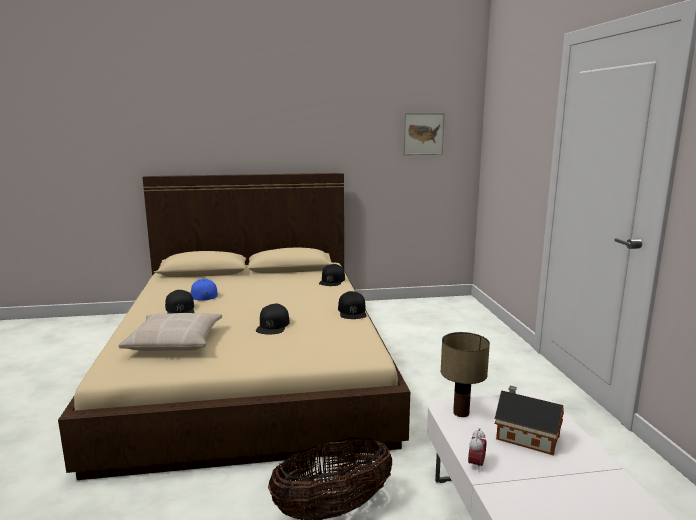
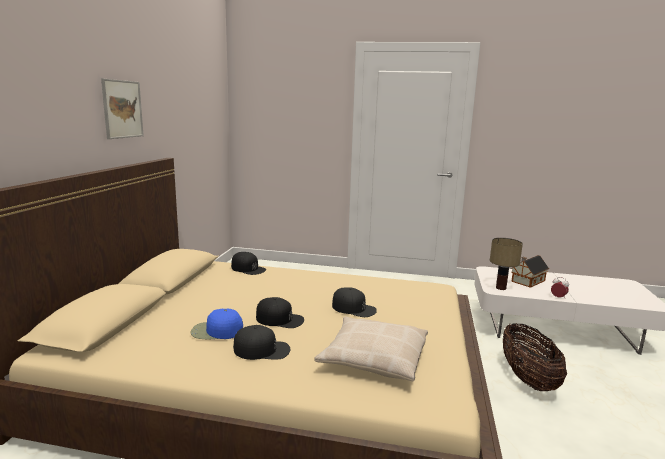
camera: 70 degrees left, 0 degrees up
black cap [338,291,367,319] -> black cap moved to [256,297,304,328]
picture [403,113,445,155] -> picture moved to [101,78,144,139]

